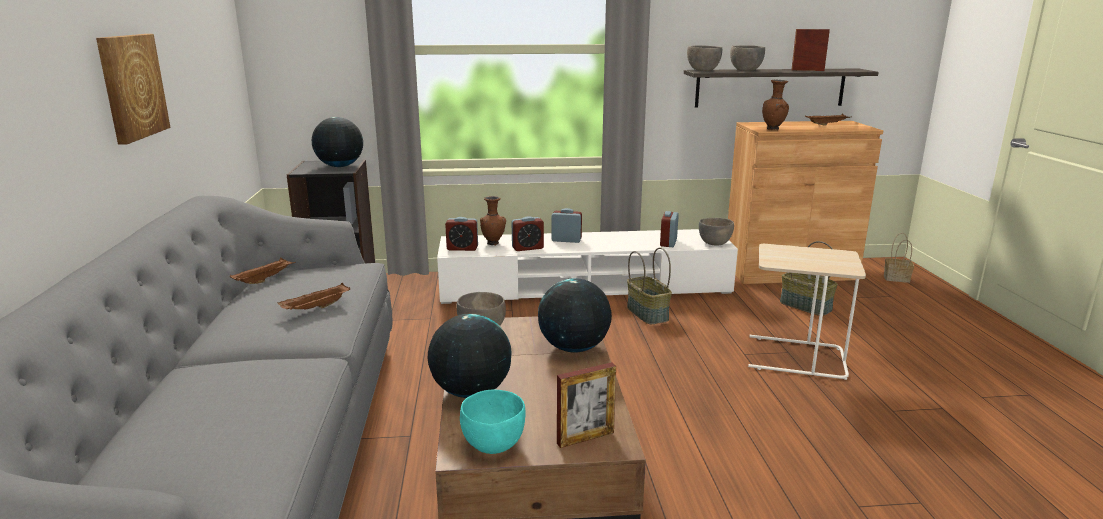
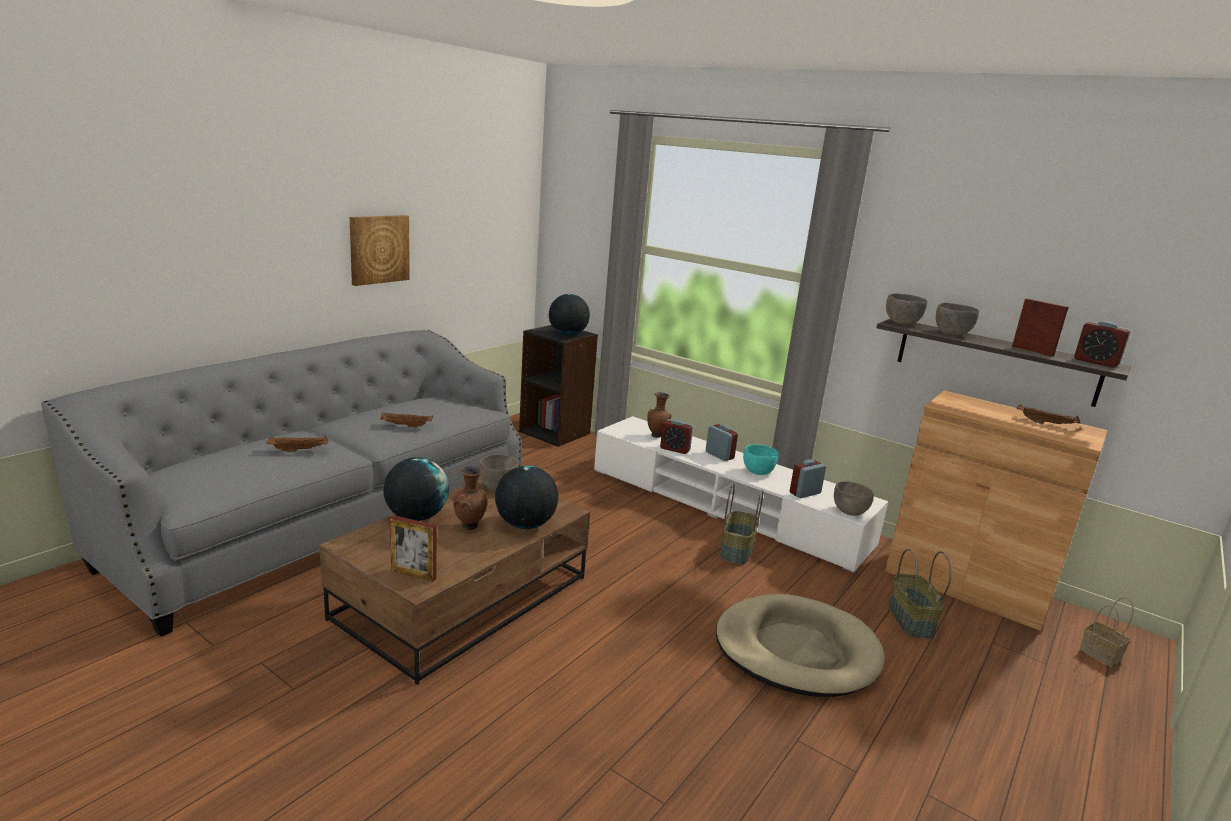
camera: 40 degrees right, 0 degrees up
brown tray [230,258,296,284] -> brown tray moved to [266,436,328,452]
alarm clock [445,217,478,251] -> alarm clock moved to [1074,321,1130,368]
turquoise bowl [460,389,525,454] -> turquoise bowl moved to [743,444,779,475]
beige side table [748,244,866,380] -> beige dog bed [716,594,884,697]
brown vase [762,80,789,130] -> brown vase moved to [453,465,487,530]

